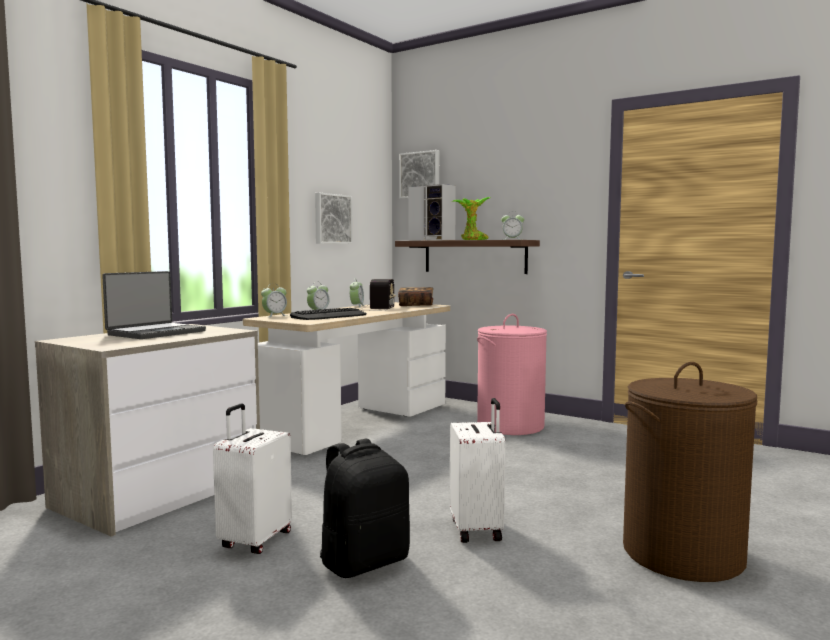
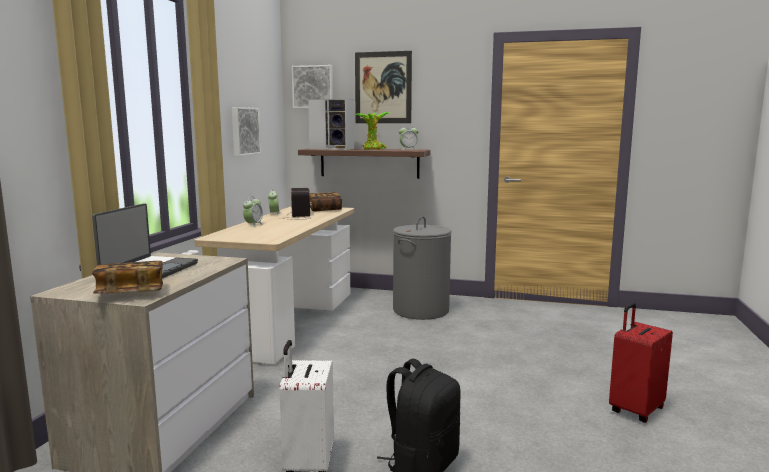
camera: 20 degrees left, 5 degrees up
alarm clock [261,283,287,317] -> none
keyboard [290,308,367,320] -> none
white suitcase [450,398,505,543] -> none
pink laundry basket [477,314,547,435] -> grey laundry basket [393,216,452,320]
brown laundry basket [623,362,757,582] -> red suitcase [609,303,673,423]
none -> book [92,261,163,294]
none -> picture [355,51,412,123]

